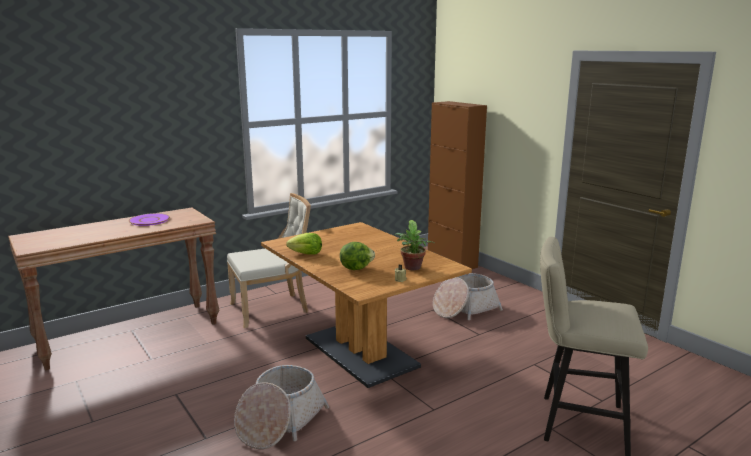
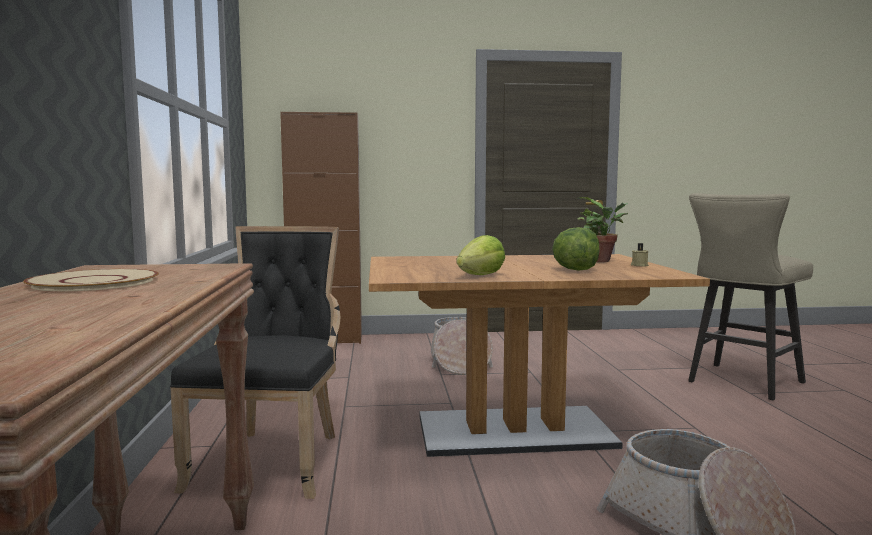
camera: 60 degrees left, 10 degrees down
purple plate [128,213,170,226] -> beige plate [23,269,159,291]
beige chair [227,193,311,328] -> black chair [170,226,340,499]

